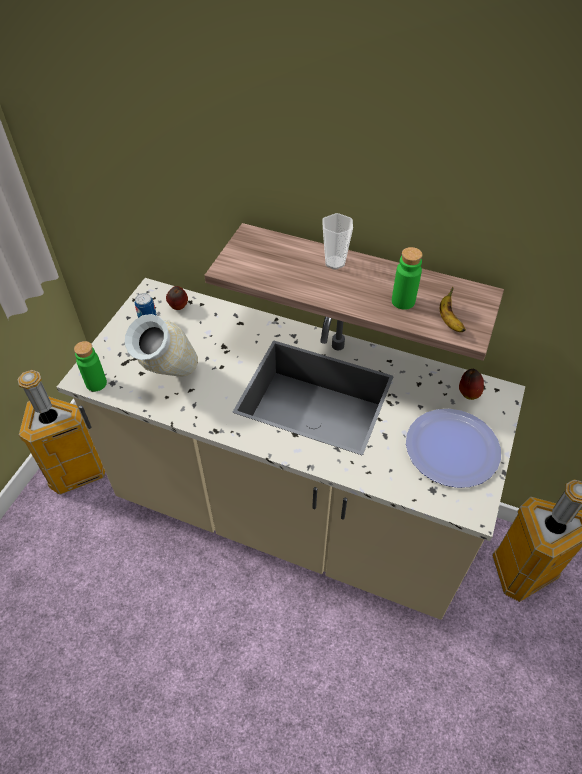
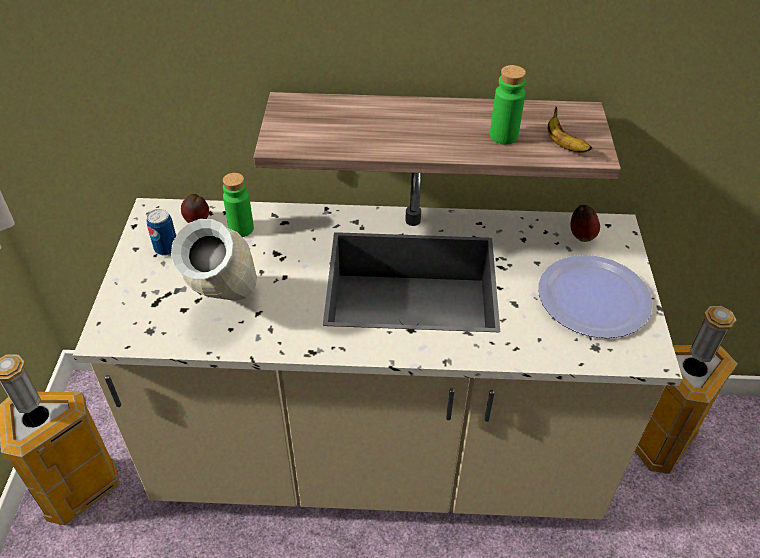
camera: 20 degrees left, 5 degrees down
green bottle [74,341,107,391] -> green bottle moved to [223,173,254,237]
cup [322,213,353,269] -> none

